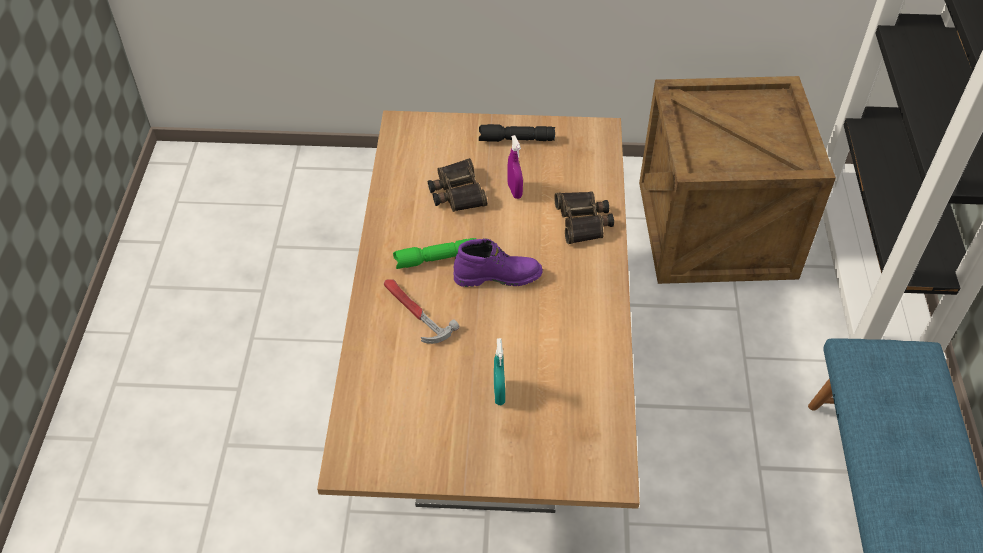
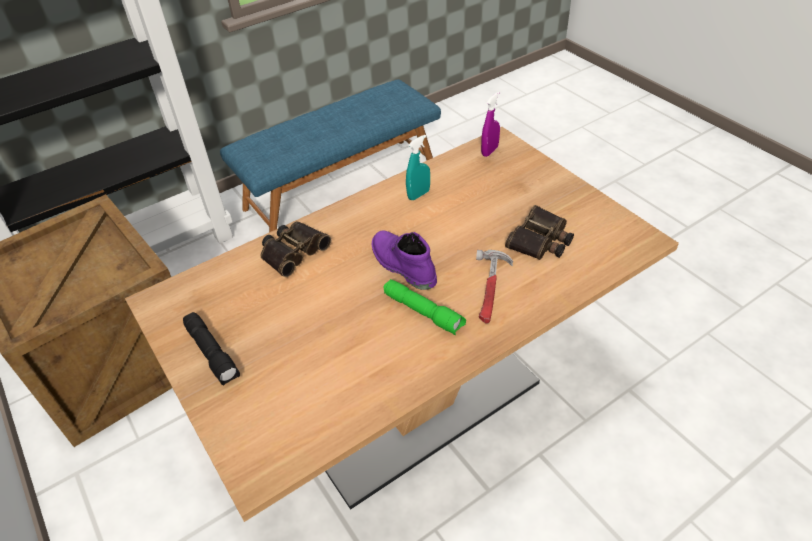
camera: 125 degrees left, 5 degrees down
binoculars [428,158,488,212] -> binoculars moved to [505,205,574,260]
turquoise spray bottle [494,338,505,405] -> turquoise spray bottle moved to [406,135,430,200]
purple spray bottle [507,135,523,199] -> purple spray bottle moved to [481,92,500,157]

